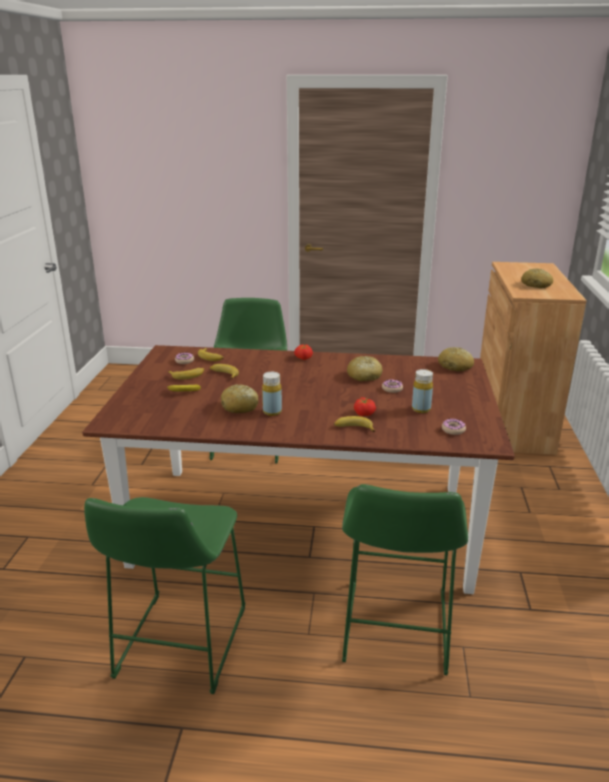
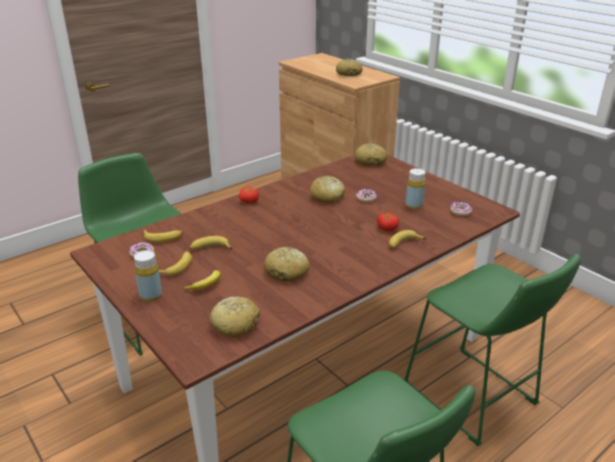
camera: 45 degrees left, 5 degrees up
yellow bottle [262,372,282,416] -> yellow bottle moved to [134,250,162,302]
none -> bread [209,297,260,337]

